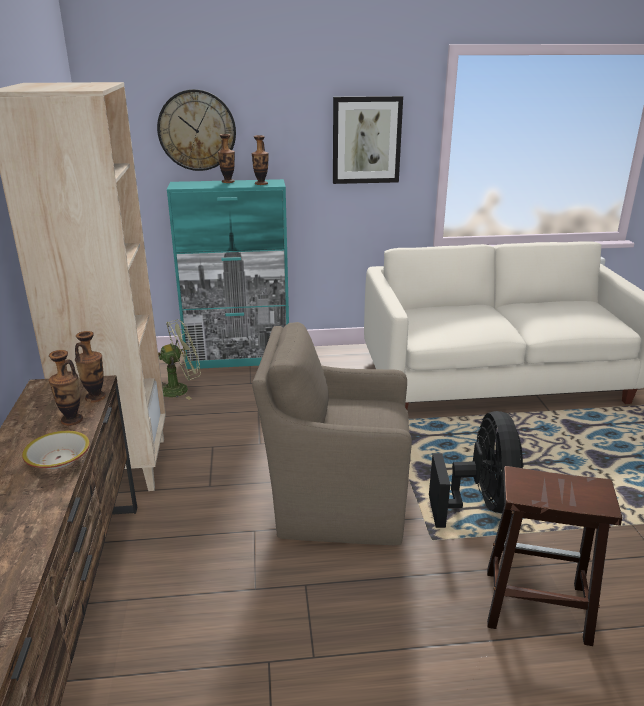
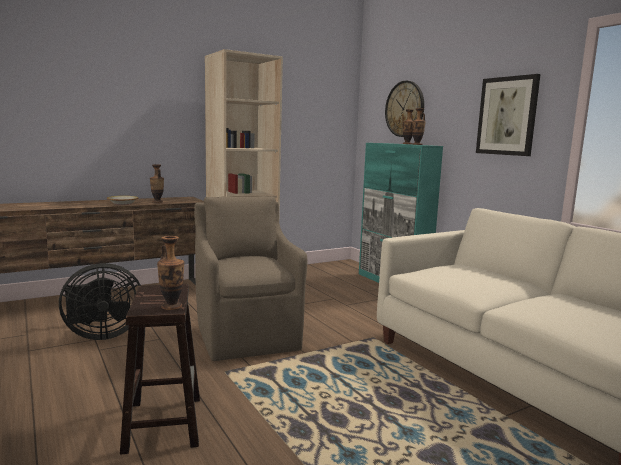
camera: 65 degrees right, 15 degrees down
vase [75,331,106,402] -> vase moved to [157,236,185,310]
green fan [158,320,201,400] -> none
black fan [429,411,524,528] -> black fan moved to [59,263,141,340]

